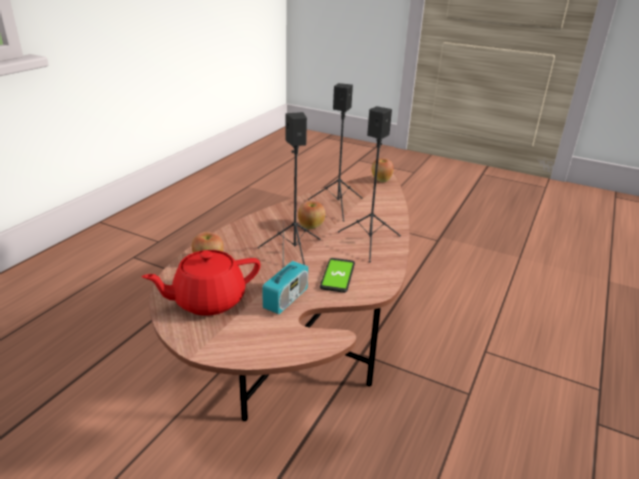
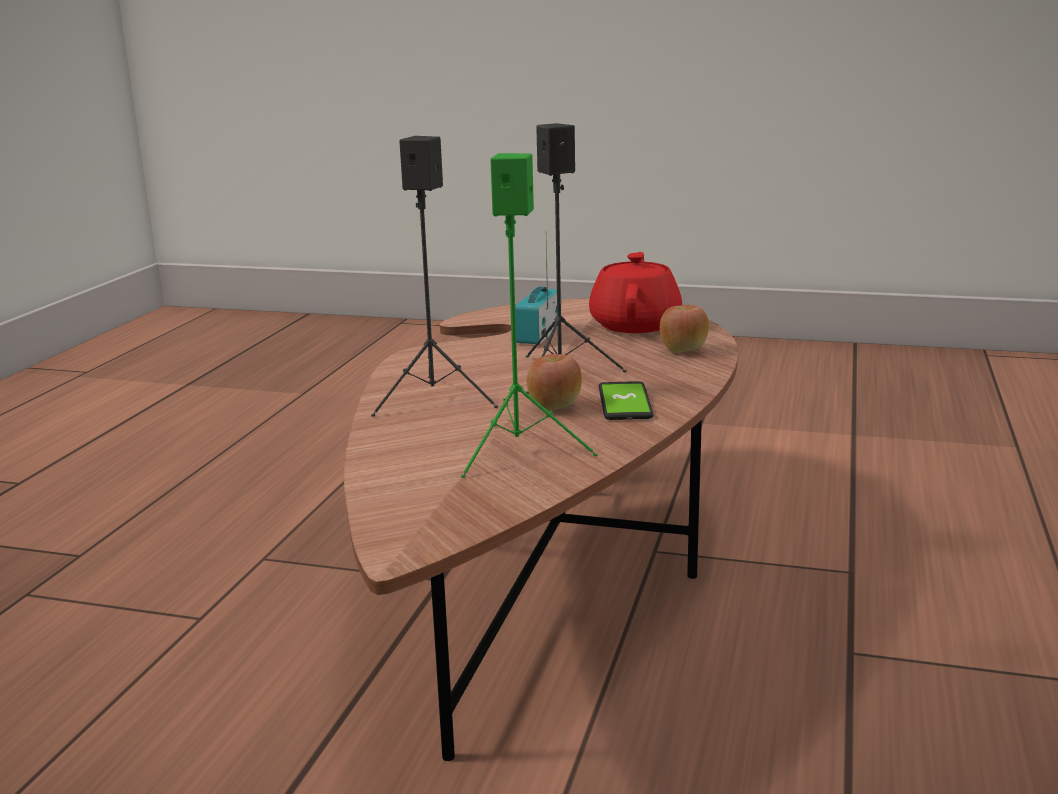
camera: 170 degrees right, 10 degrees down
red teapot [142,250,261,316] -> red teapot turned 45 degrees counterclockwise [589,252,682,333]
black speaker [308,83,363,221] -> green speaker [461,153,598,478]
phone [320,258,355,293] -> phone moved to [599,381,654,420]
apple [372,158,394,182] -> none

